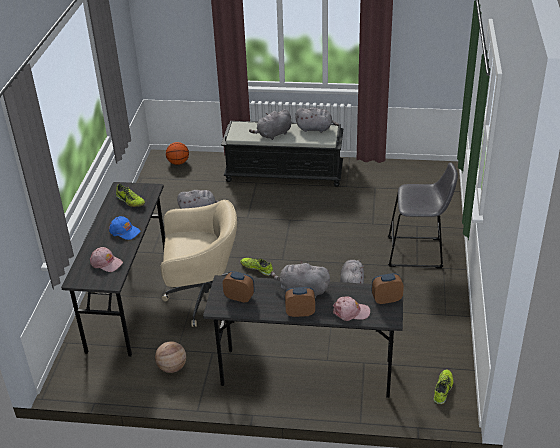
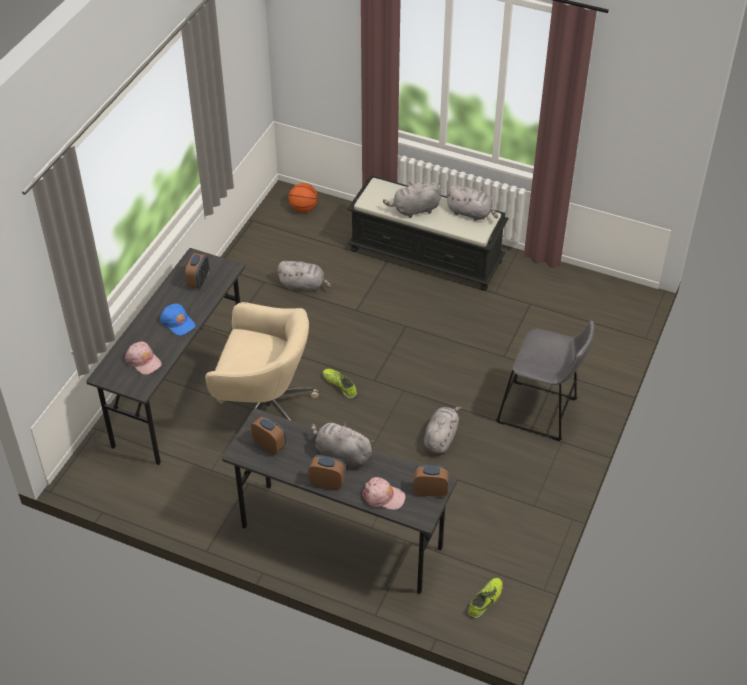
camera: 15 degrees right, 10 degrees up
shoe [116,184,145,207] -> alarm clock [185,253,210,289]
basketball [155,341,186,373] -> none

